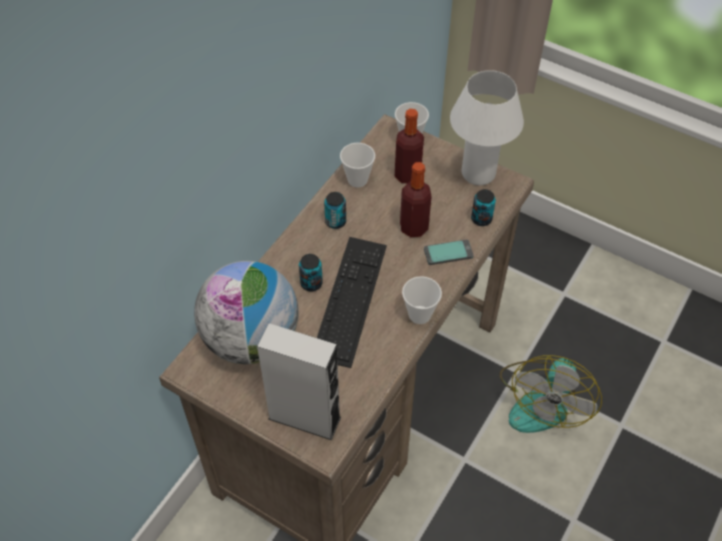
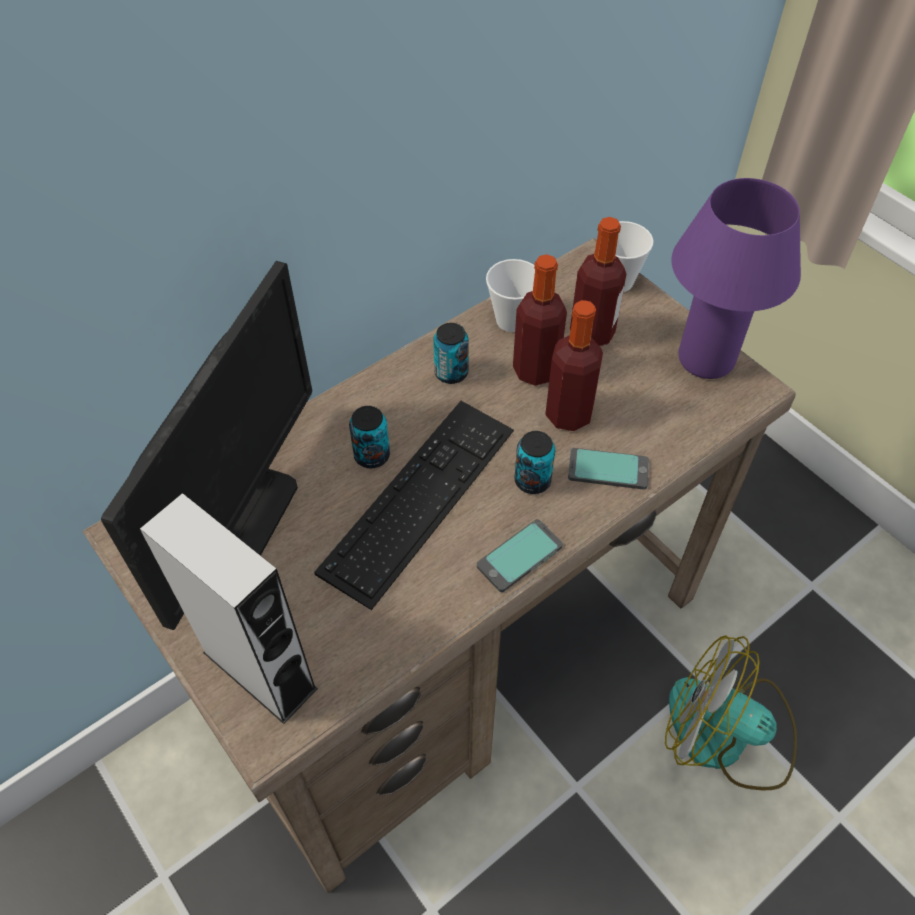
camera: 20 degrees right, 0 degrees up
globe [194,261,299,364] -> monitor [101,261,312,630]
cup [402,276,442,324] -> phone [477,519,563,592]
white table lamp [450,70,524,185] -> purple table lamp [672,178,801,379]
can [471,189,496,226] -> can moved to [514,431,556,494]
fan [500,355,602,433] -> fan turned 75 degrees clockwise [665,635,797,790]
none -> bottle [513,254,567,386]

